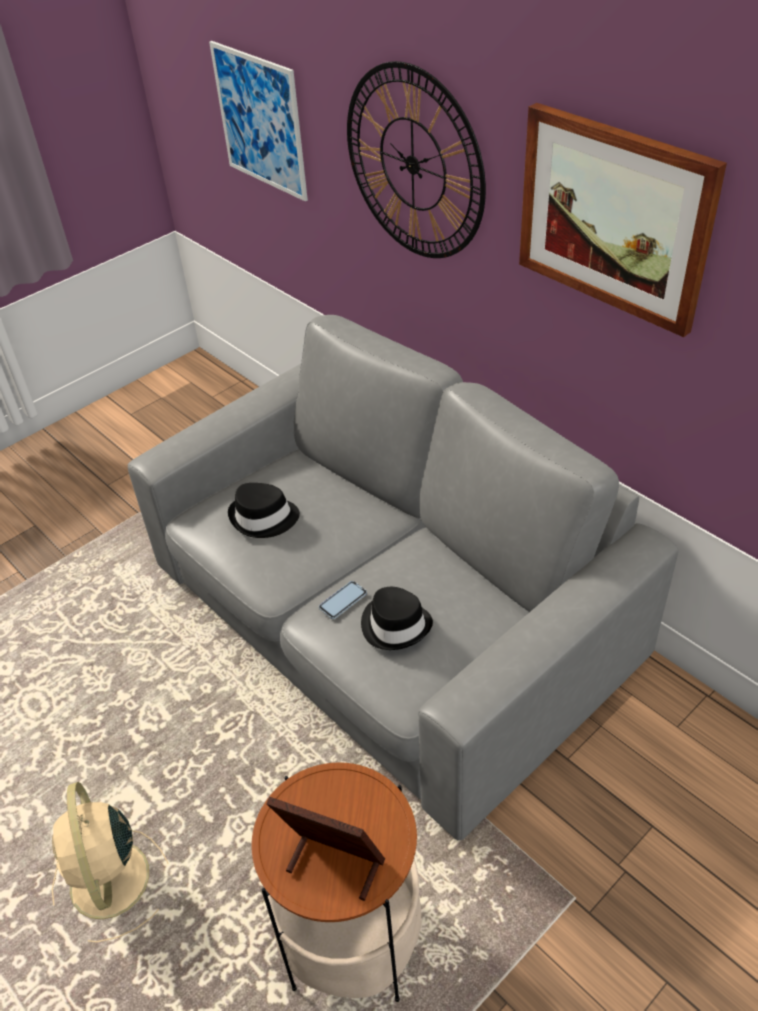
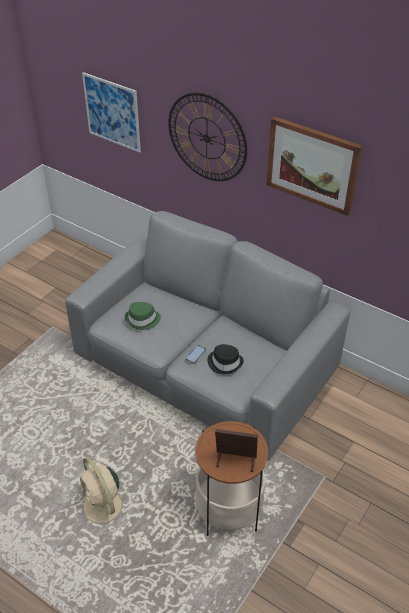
camera: 15 degrees left, 0 degrees up
black hat [228,483,300,538] -> green hat [125,302,161,330]

